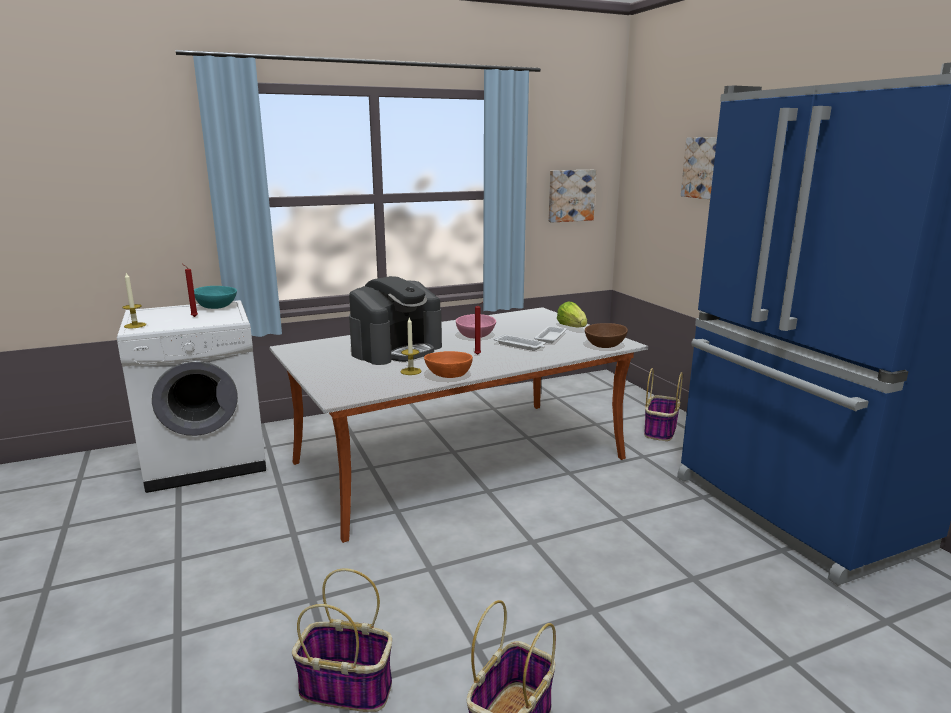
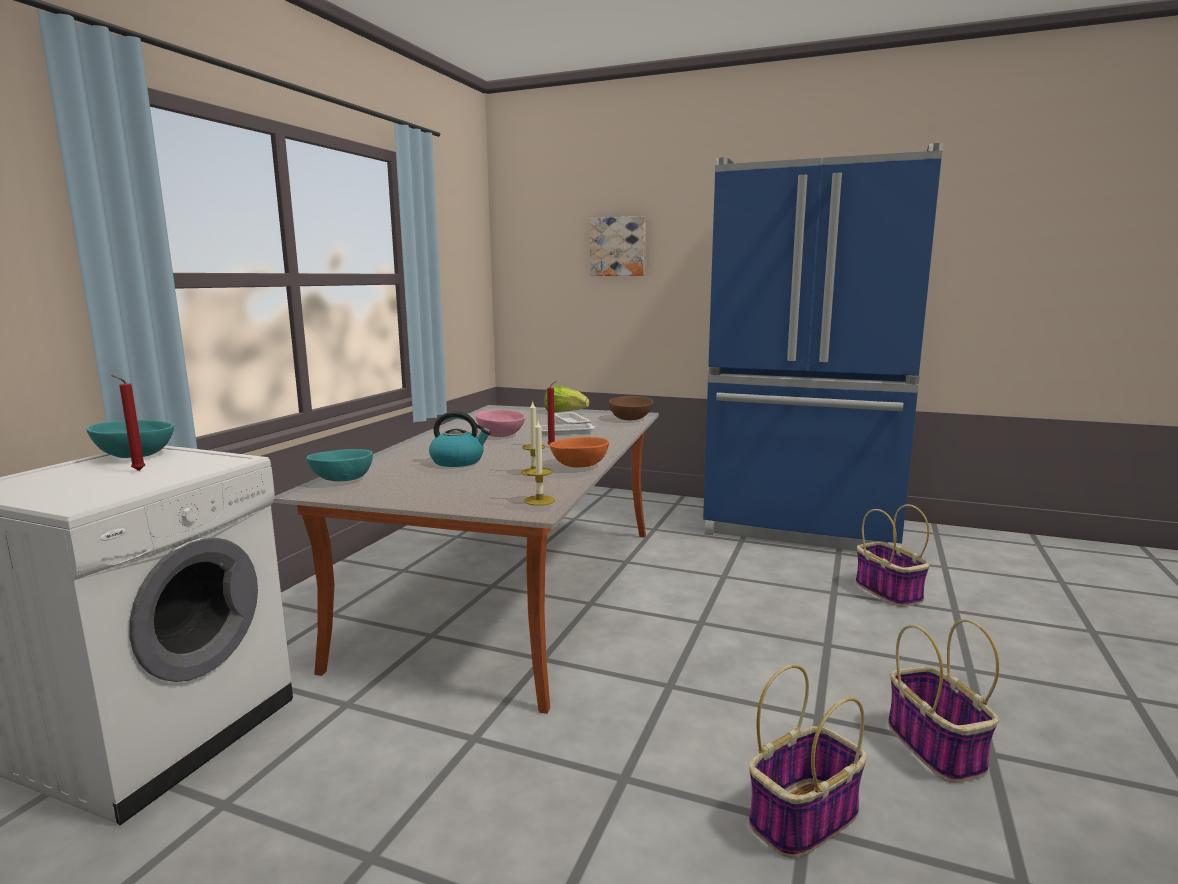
camera: 45 degrees left, 5 degrees down
candle [122,273,146,328] -> candle moved to [524,421,555,506]
coffee machine [349,276,442,365] -> kettle [429,411,491,467]
picture [549,170,596,223] -> none
basket [644,368,683,441] -> basket moved to [856,504,929,607]
none -> turquoise bowl [306,449,373,481]

